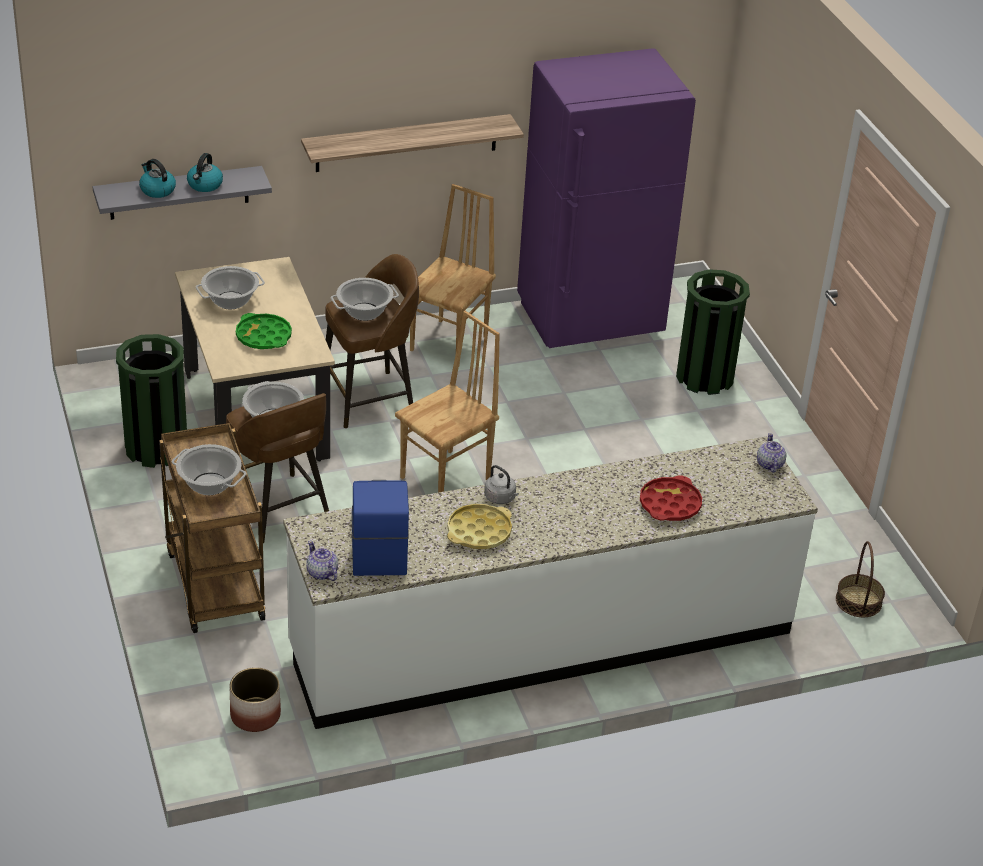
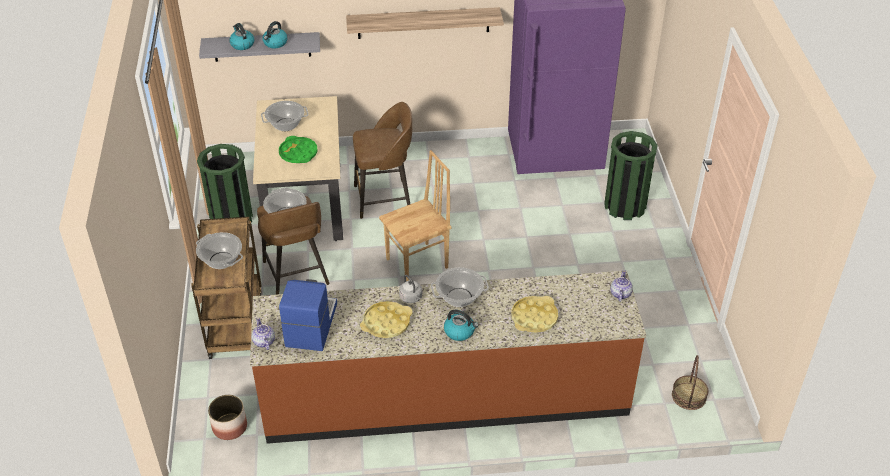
camera: 15 degrees right, 5 degrees up
white counter [283,436,818,729] -> brown counter [250,271,646,444]
cooking pot [331,278,399,321] -> cooking pot moved to [431,267,489,307]
brown chair [410,184,496,366] -> none
red tray [640,475,702,521] -> yellow tray [511,296,558,333]
none -> kettle [444,310,479,341]

